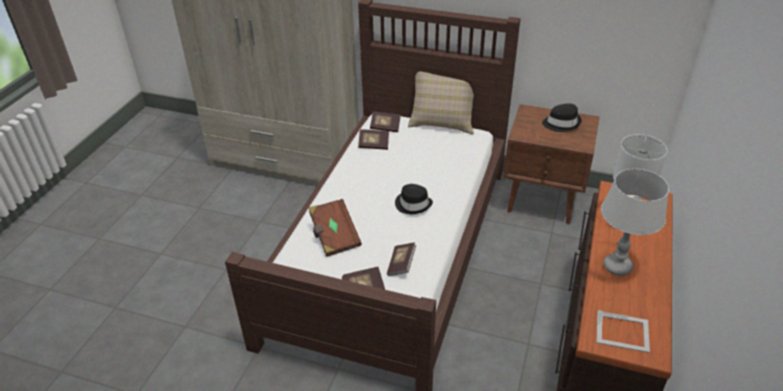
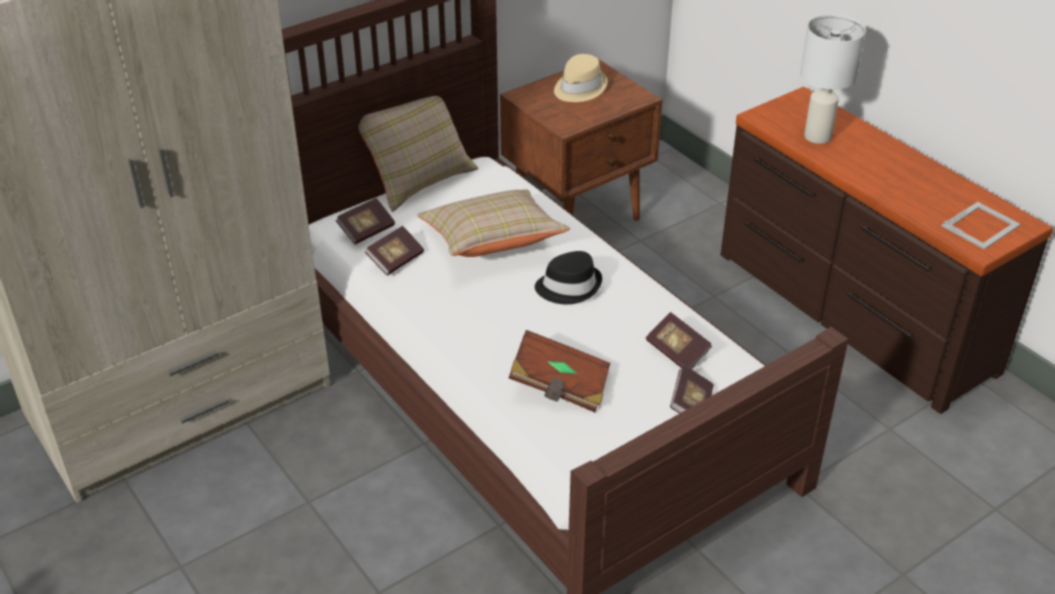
camera: 55 degrees left, 0 degrees up
black hat [542,103,582,132] -> beige hat [554,54,608,102]
grey table lamp [601,169,669,276] -> none
none -> beige pillow [417,189,570,257]

